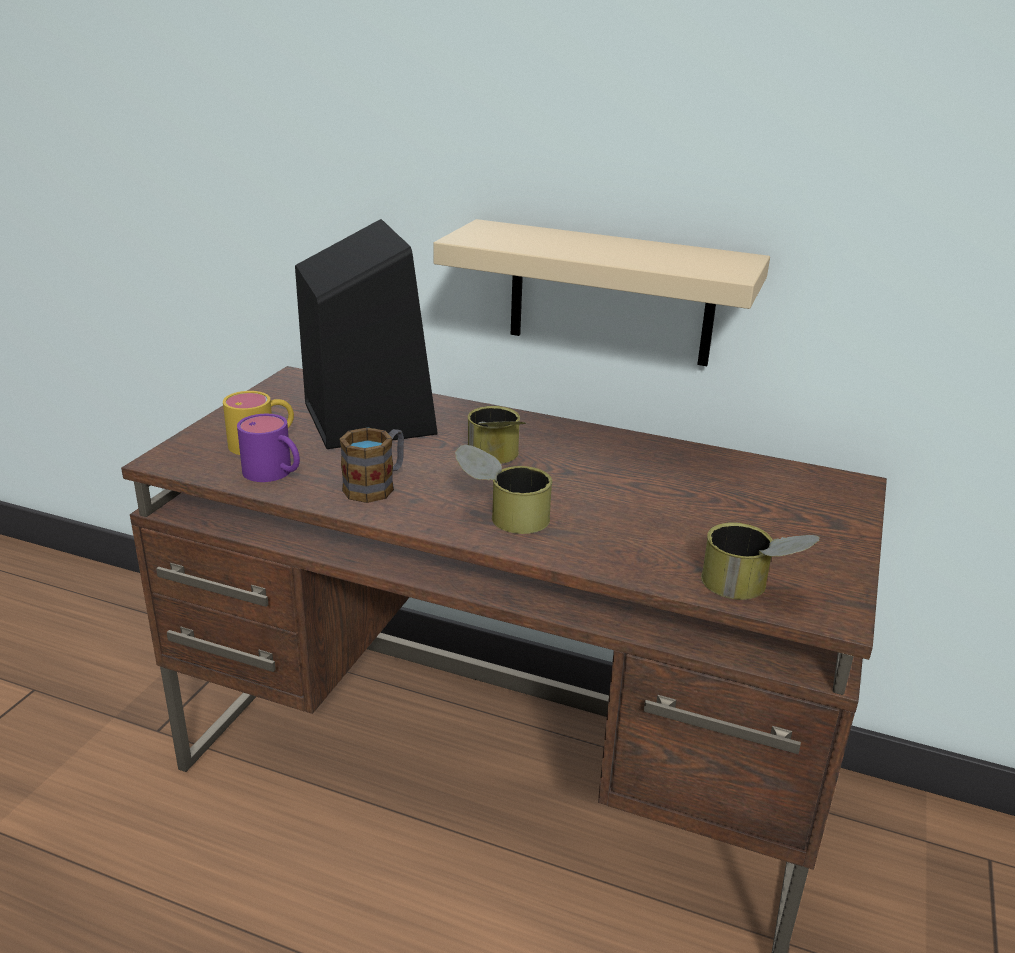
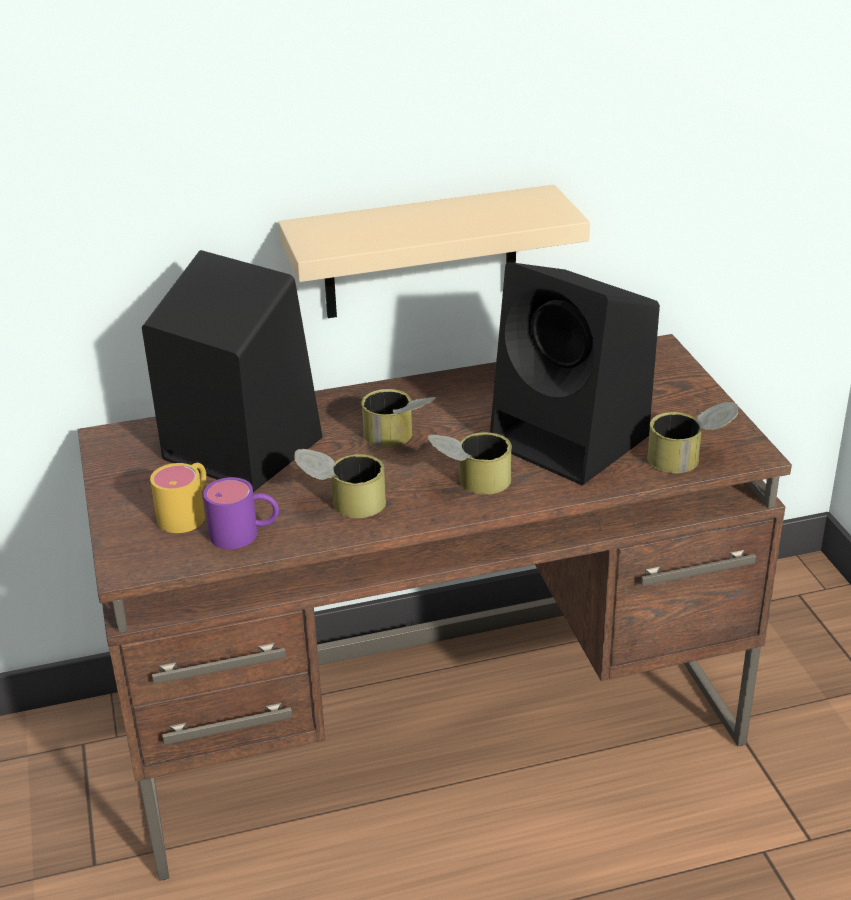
camera: 35 degrees left, 5 degrees up
mug [339,427,404,503] -> can [294,449,386,518]
none -> black speaker [490,262,660,485]

